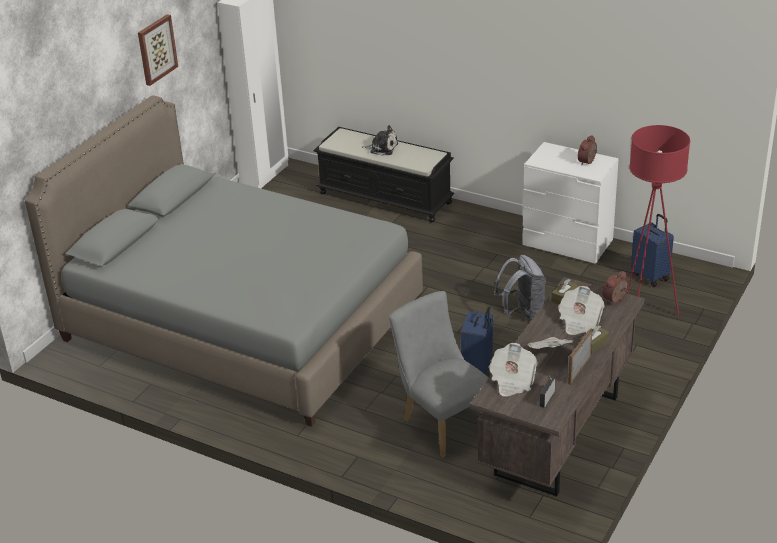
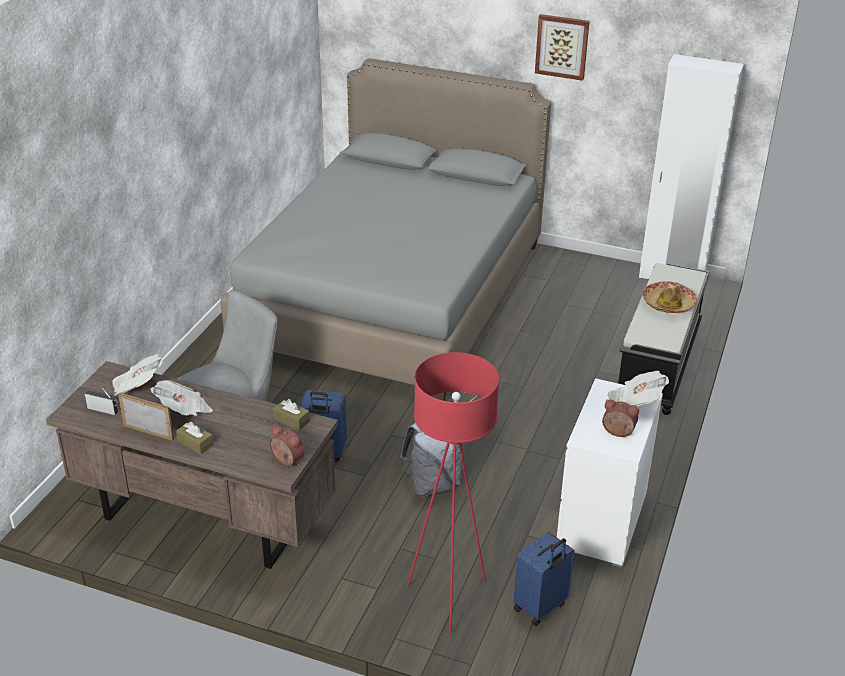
camera: 80 degrees right, 0 degrees up
plush toy [362,125,398,156] -> hat [643,281,698,313]
newspaper [558,286,605,335] -> newspaper moved to [608,371,669,406]

